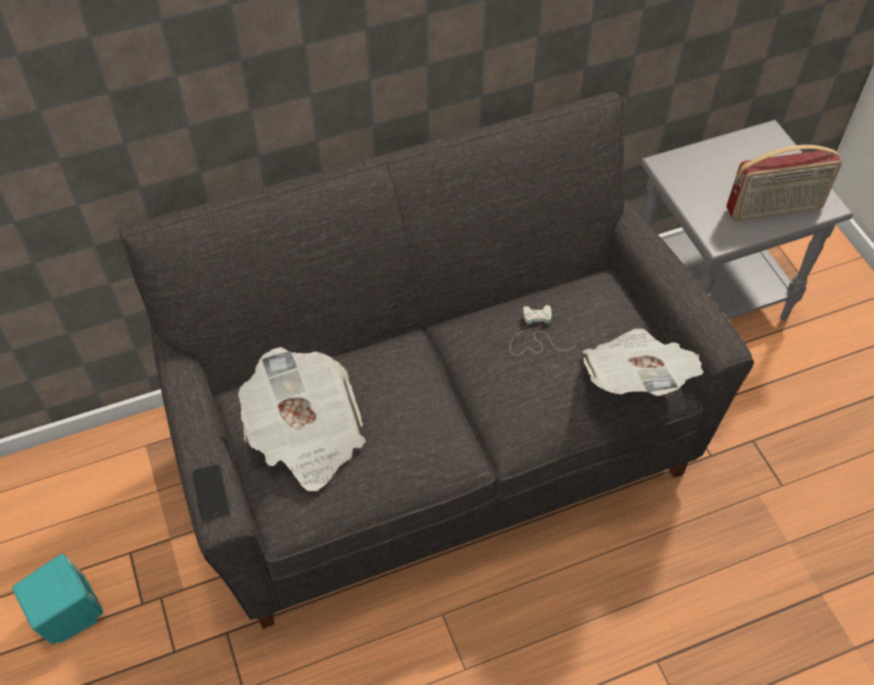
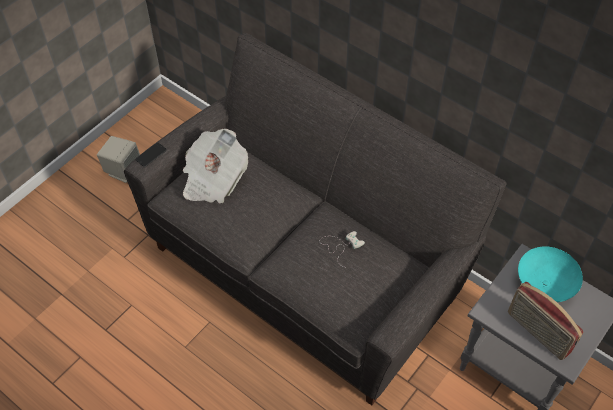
camera: 60 degrees right, 0 degrees up
turquoise speaker [12,554,103,644] -> beige speaker [97,136,140,183]
newspaper [583,329,704,396] -> none
none -> turquoise bowl [518,246,583,302]

